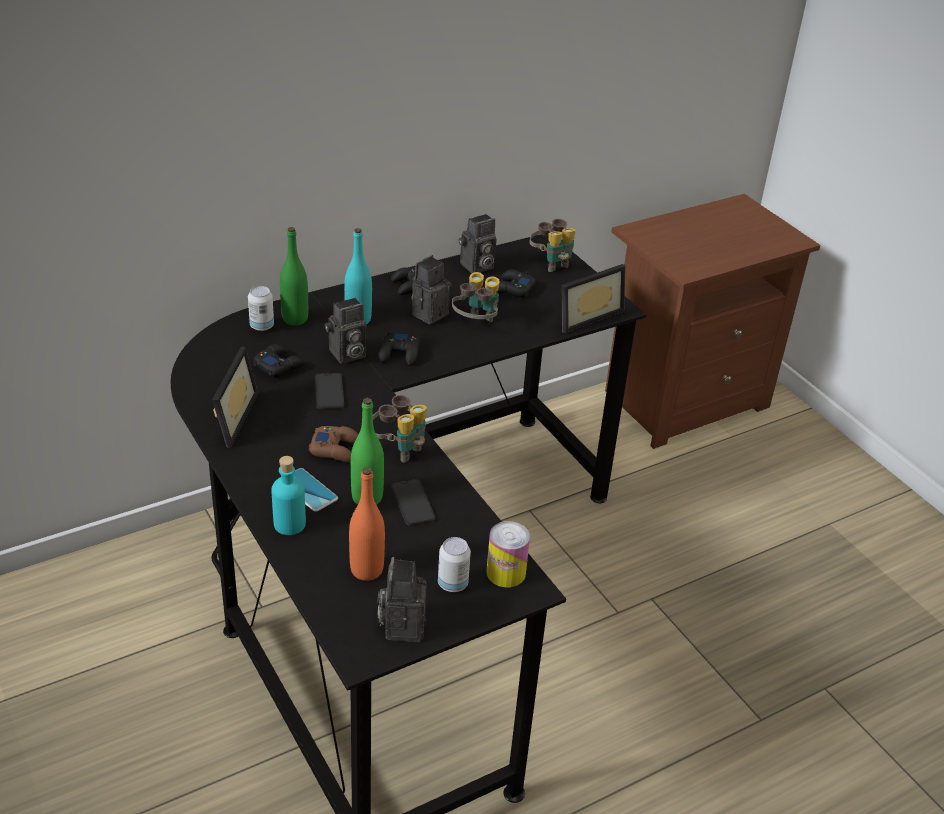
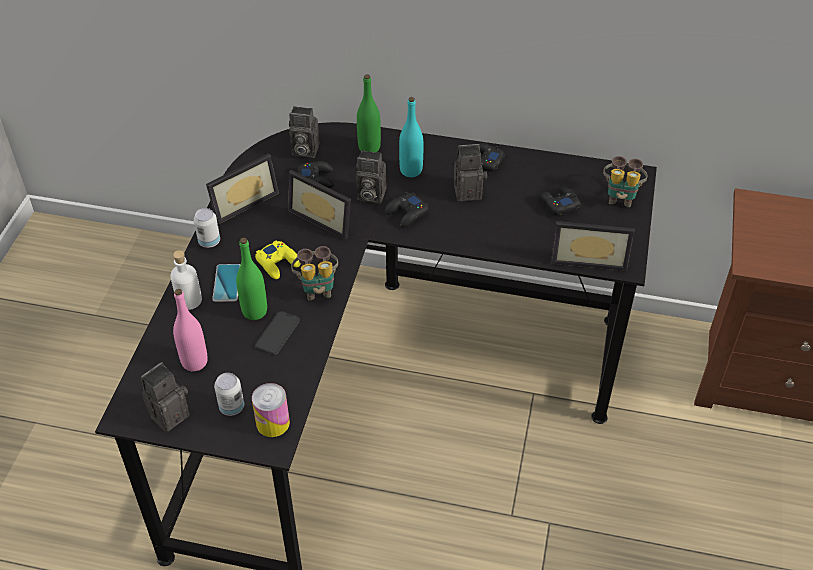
camera: 45 degrees right, 10 degrees up
can [248,286,274,331] -> can moved to [194,208,220,248]
turquoise bottle [271,456,306,535] -> white bottle [170,250,202,310]
brown game controller [309,426,358,463] -> yellow game controller [255,241,300,279]
phone [315,373,344,409] -> picture frame [288,170,351,240]
orange bottle [349,467,385,581] -> pink bottle [173,289,208,371]
binoculars [452,272,500,322] -> none
camera [459,214,497,273] -> camera moved to [289,106,320,158]

